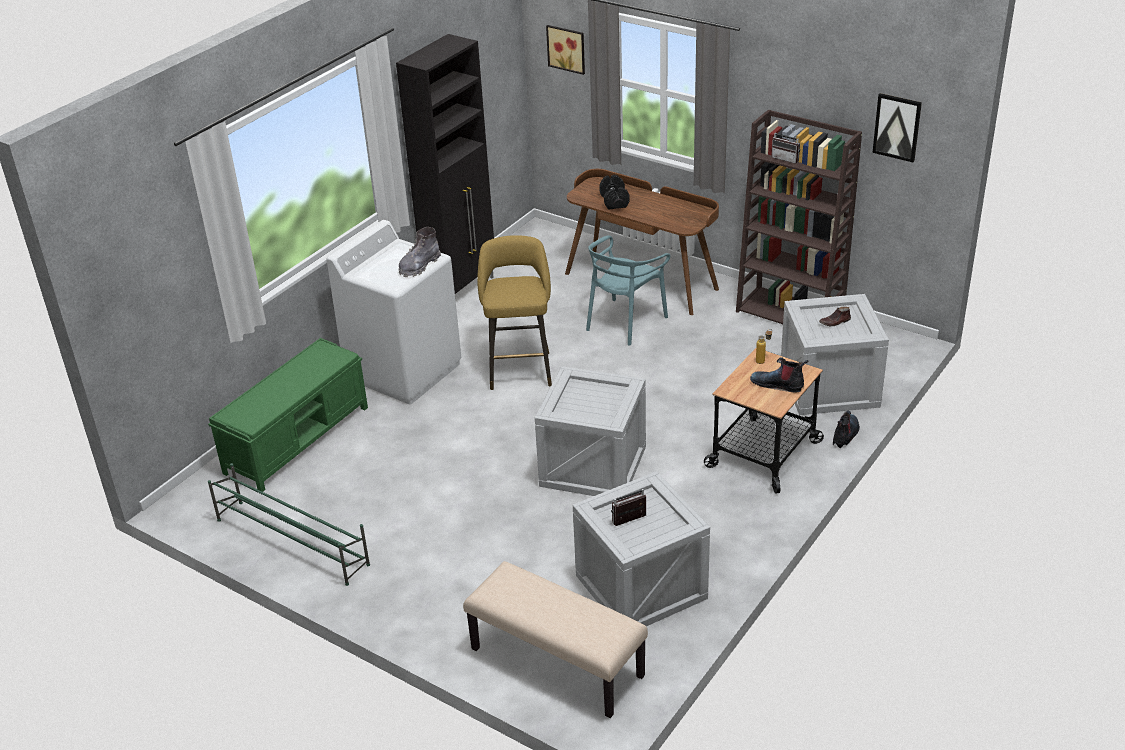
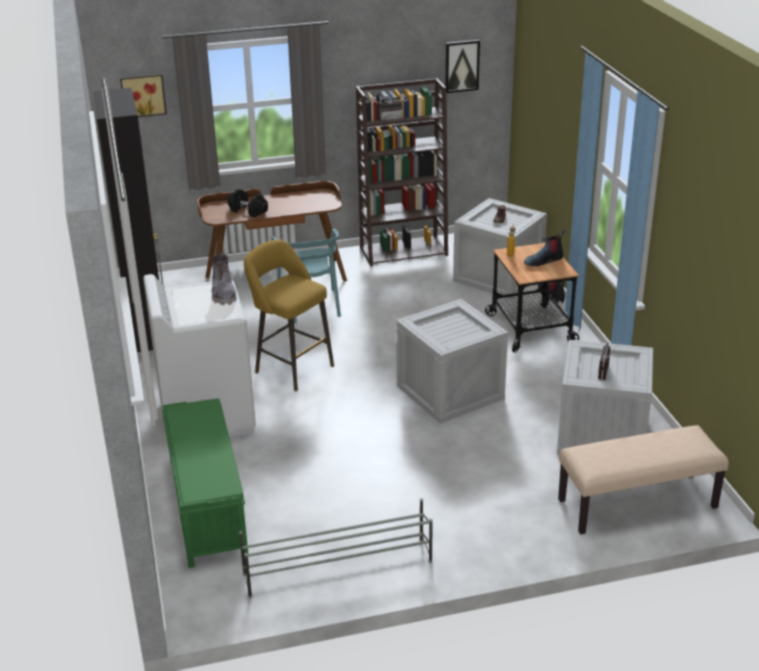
camera: 50 degrees left, 5 degrees down
green shoe rack [208,463,370,586] -> grey shoe rack [239,498,433,599]

